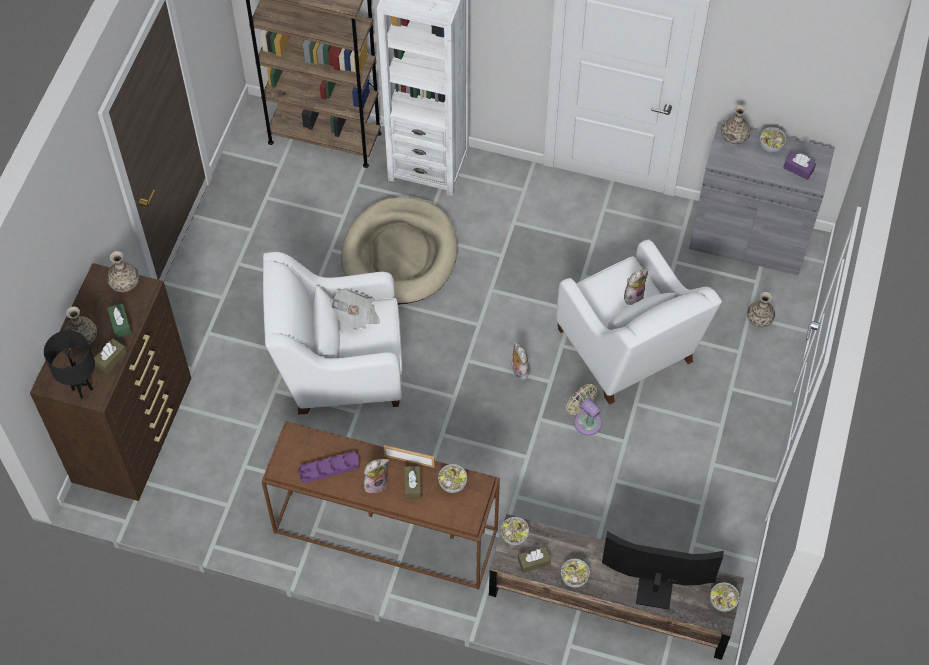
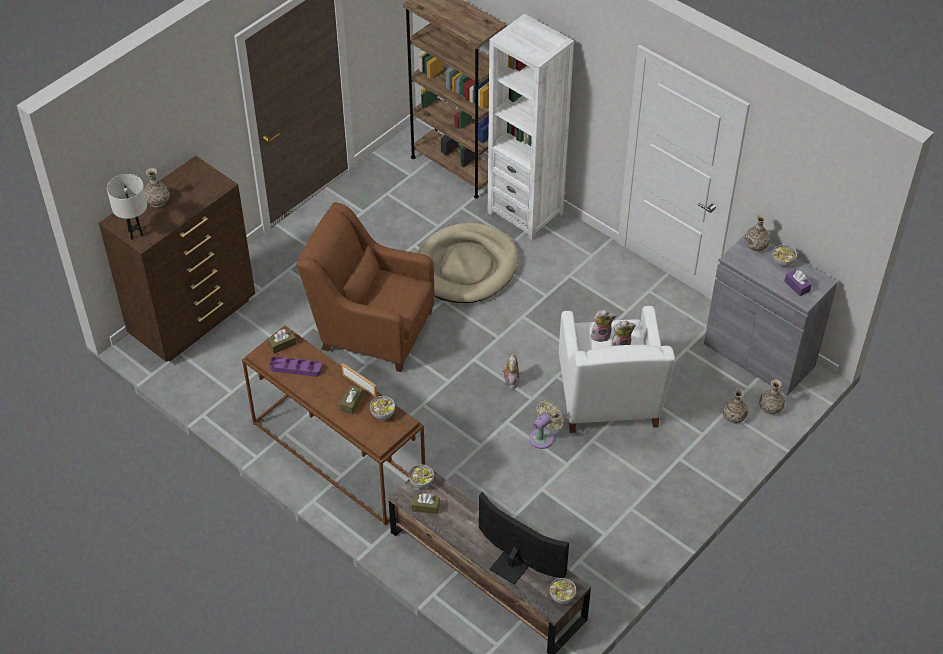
camera: 25 degrees right, 10 degrees down
black table lamp [44,330,95,399] -> white table lamp [107,174,147,239]
brown tissue box [94,339,127,374] -> brown tissue box moved to [267,329,296,354]
vase [107,251,139,292] -> vase moved to [759,380,785,415]
green tissue box [107,303,132,338] -> none
white armchair [263,252,402,415] -> brown armchair [296,202,435,372]
newspaper [330,288,380,330] -> none
plush toy [364,459,389,493] -> plush toy moved to [591,310,616,342]
bowl [561,559,590,588] -> none
beige fan [566,384,602,435] -> beige fan turned 60 degrees clockwise [529,400,564,449]

